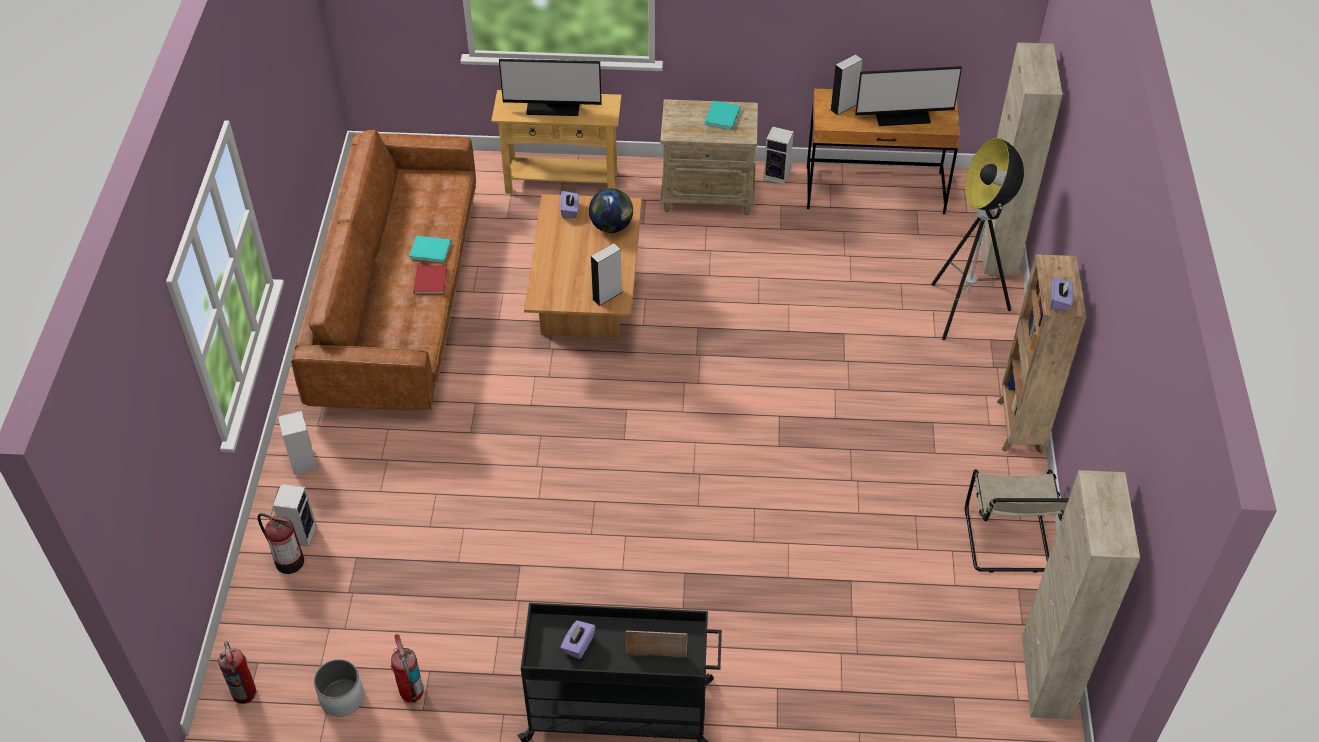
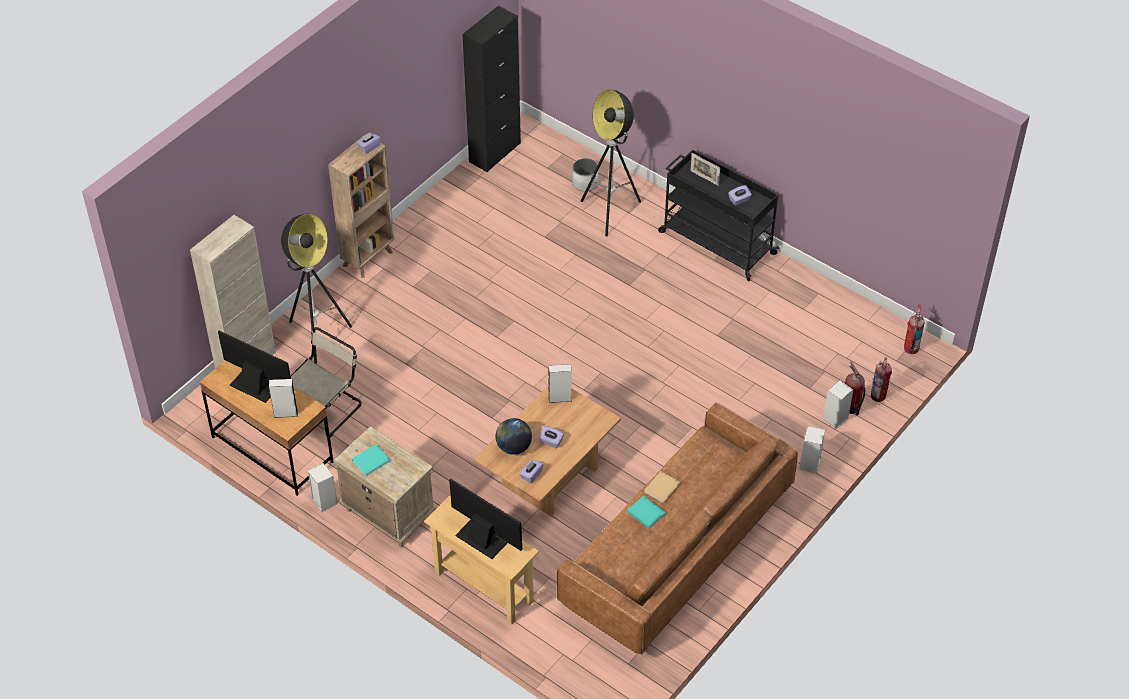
camera: 145 degrees left, 0 degrees up
white planter [314,659,364,717] -> white planter moved to [572,158,598,191]
fire extinguisher [391,634,423,703] -> fire extinguisher moved to [871,357,892,402]
red book [413,265,447,294] -> beige book [645,471,681,504]
beige chair [965,469,1069,573] -> beige chair moved to [291,327,362,437]
beige cabinet [1022,470,1140,719] -> black cabinet [462,6,521,172]
none -> purple tissue box [538,426,564,448]
none -> floor lamp [581,89,641,236]

